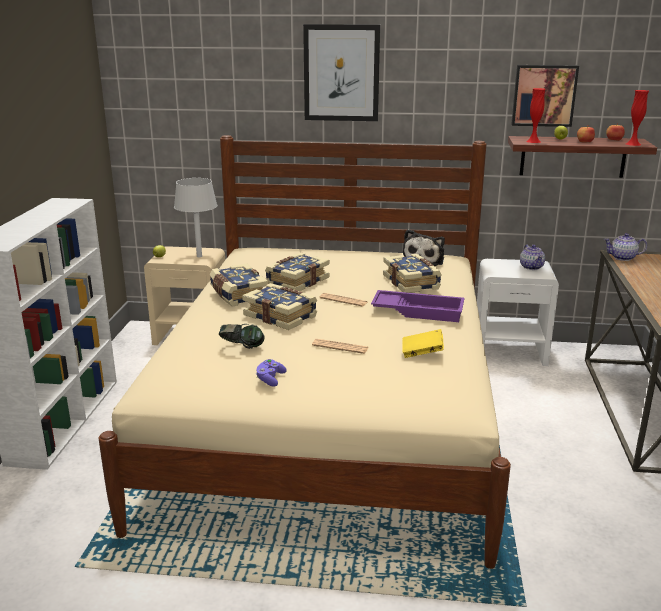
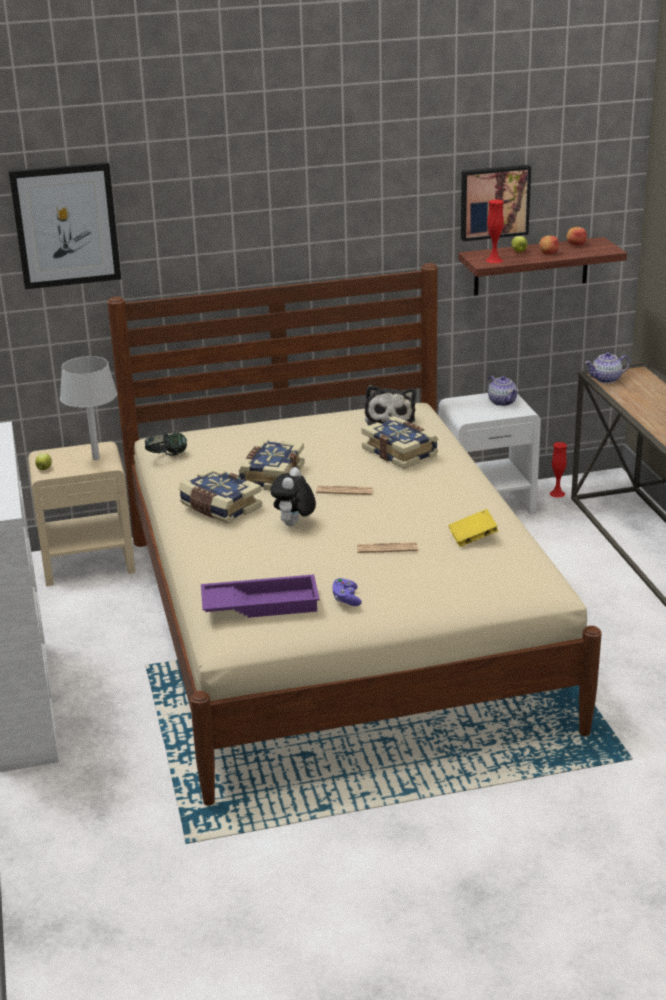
camera: 20 degrees left, 5 degrees up
headphones [219,324,265,349] -> headphones moved to [145,432,187,456]
book [242,283,317,330] -> plush toy [270,467,316,526]
picture [303,24,380,121] -> picture moved to [9,162,121,289]
purple tray [371,290,464,322] -> purple tray moved to [201,574,320,618]
red vase [626,90,649,146] -> red vase moved to [550,442,567,498]

